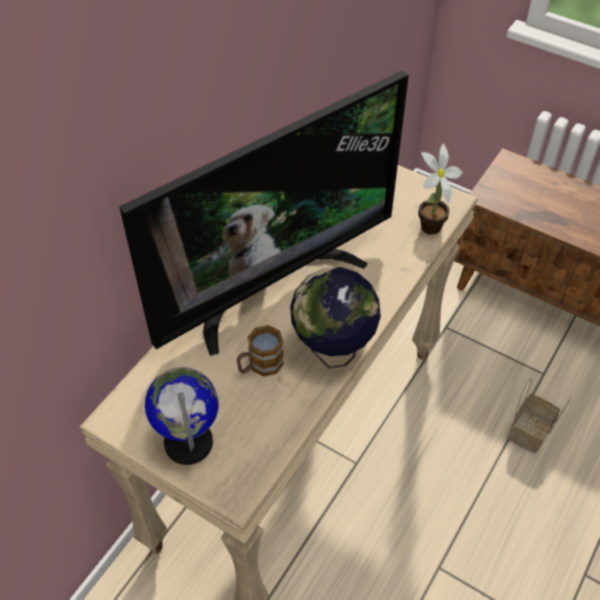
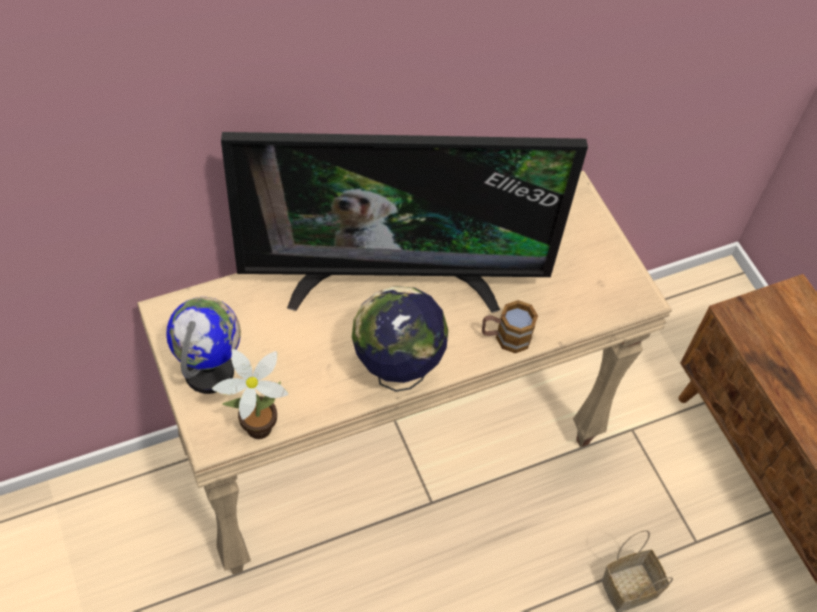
camera: 30 degrees right, 5 degrees up
mug [236,325,284,377] -> mug moved to [482,300,538,353]
potted plant [418,143,463,235] -> potted plant moved to [212,349,288,439]

